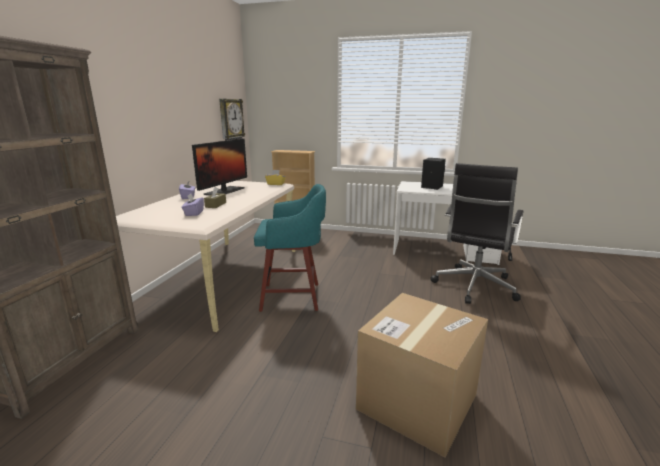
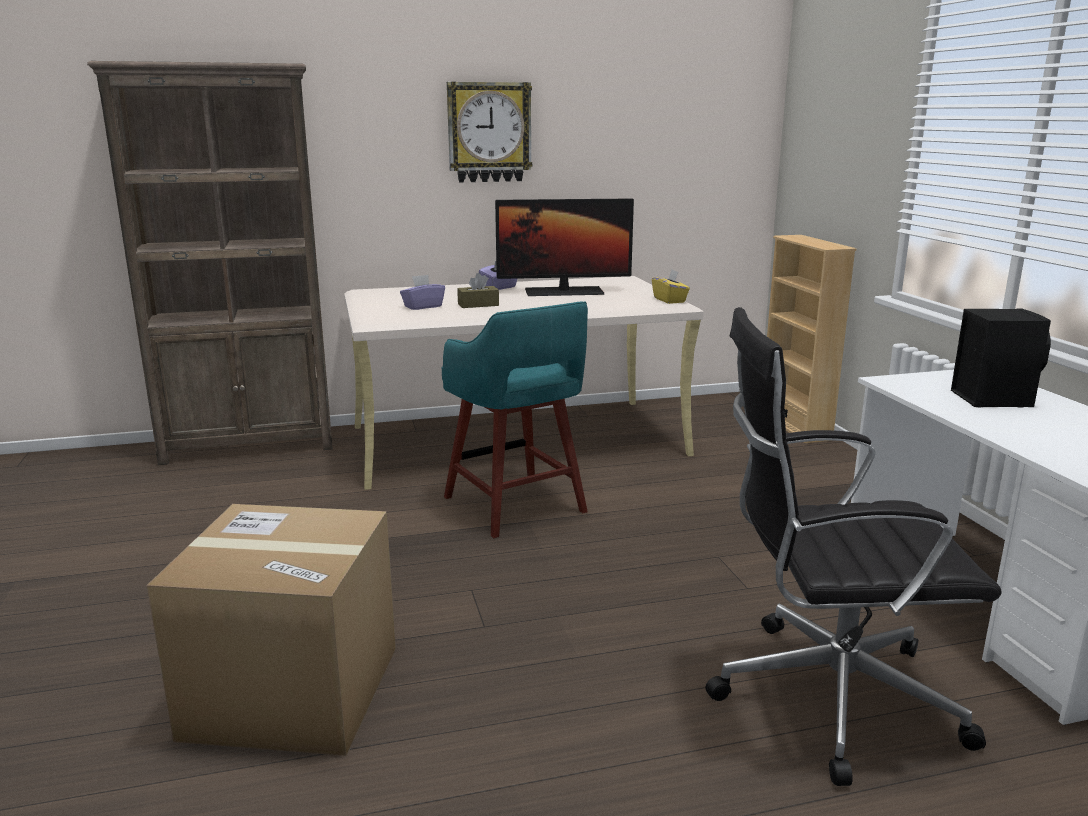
camera: 60 degrees right, 0 degrees up
wall clock [219,99,245,141] -> wall clock moved to [447,82,532,183]

